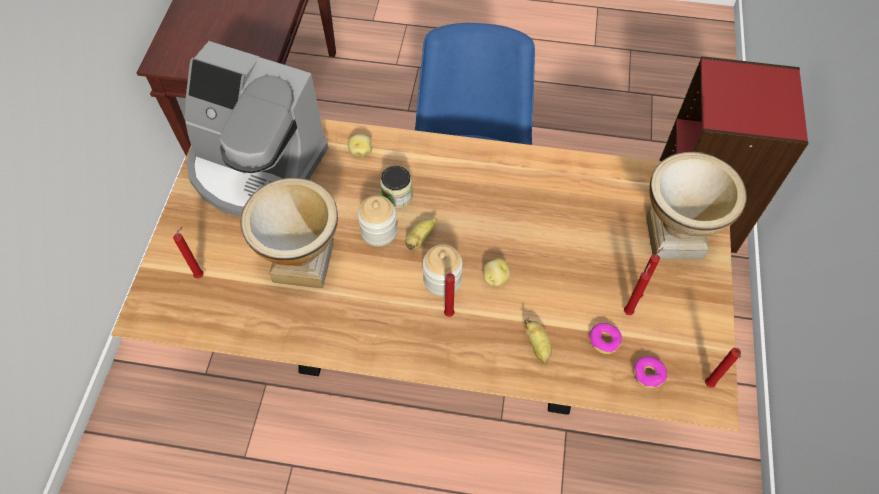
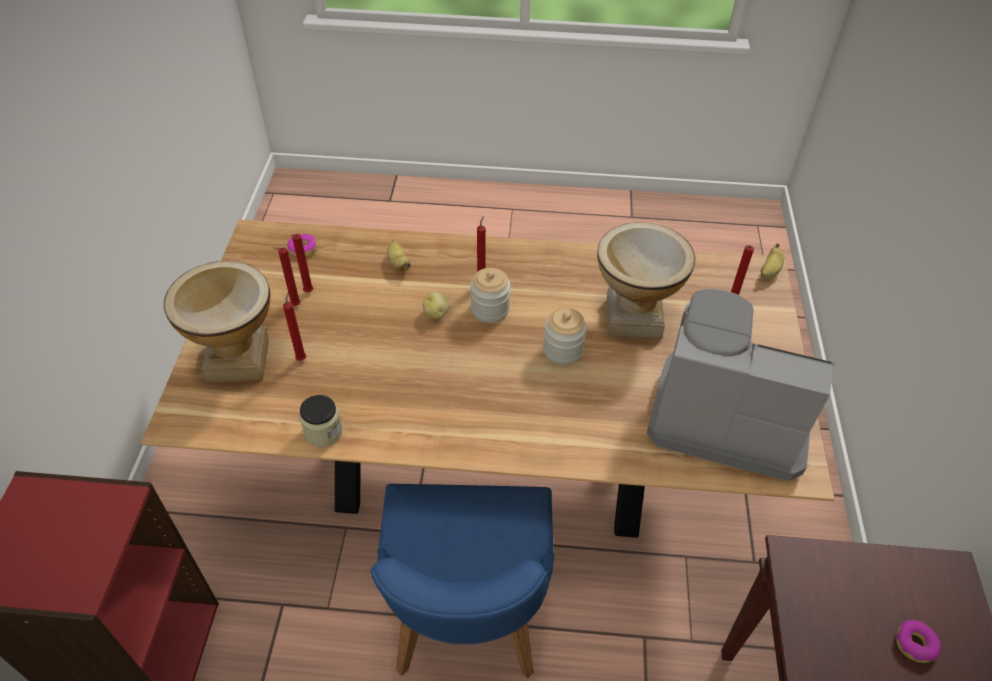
camera: 175 degrees right, 10 degrees down
potato [348,134,372,158] -> none
jar [380,166,413,209] -> jar moved to [299,395,342,447]
banana [405,217,437,250] -> banana moved to [761,243,785,279]
donut [589,323,622,354] -> donut moved to [896,620,941,663]
red candle [705,348,741,388] -> red candle moved to [283,291,306,361]

